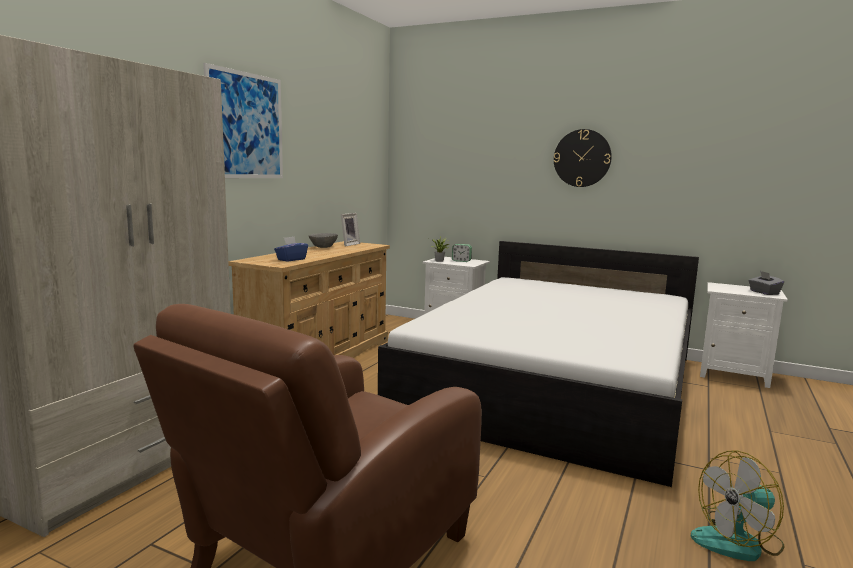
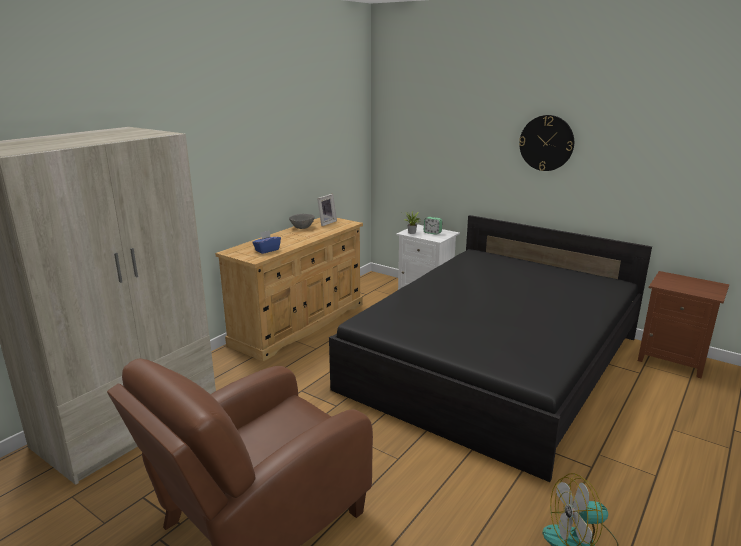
camera: 10 degrees right, 10 degrees up
picture [203,63,283,178] -> none
white bed [378,241,699,487] -> black bed [329,215,652,482]
white nightstand [700,282,788,388] -> brown nightstand [638,271,729,379]
grey tissue box [748,271,784,295] -> none

